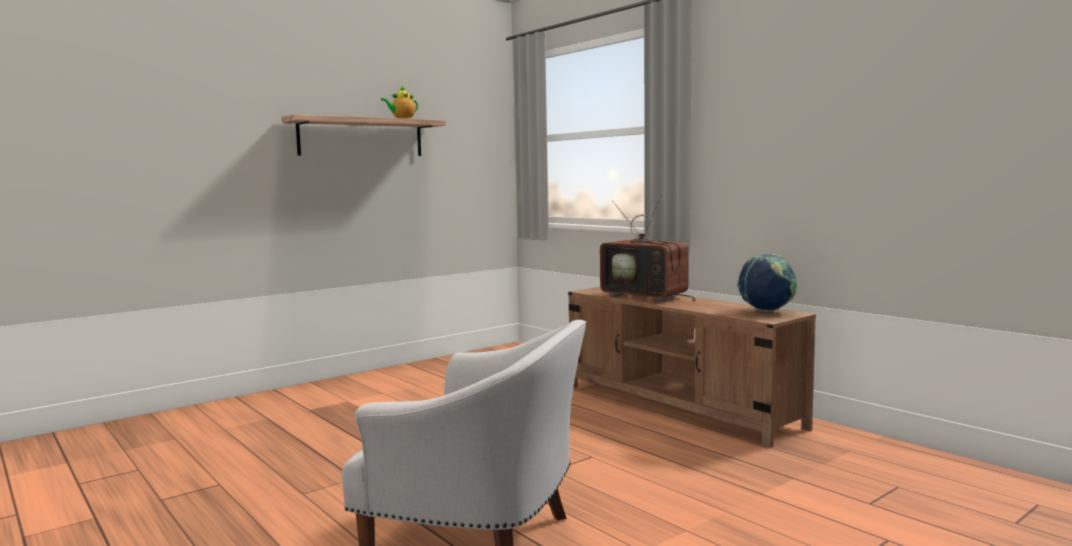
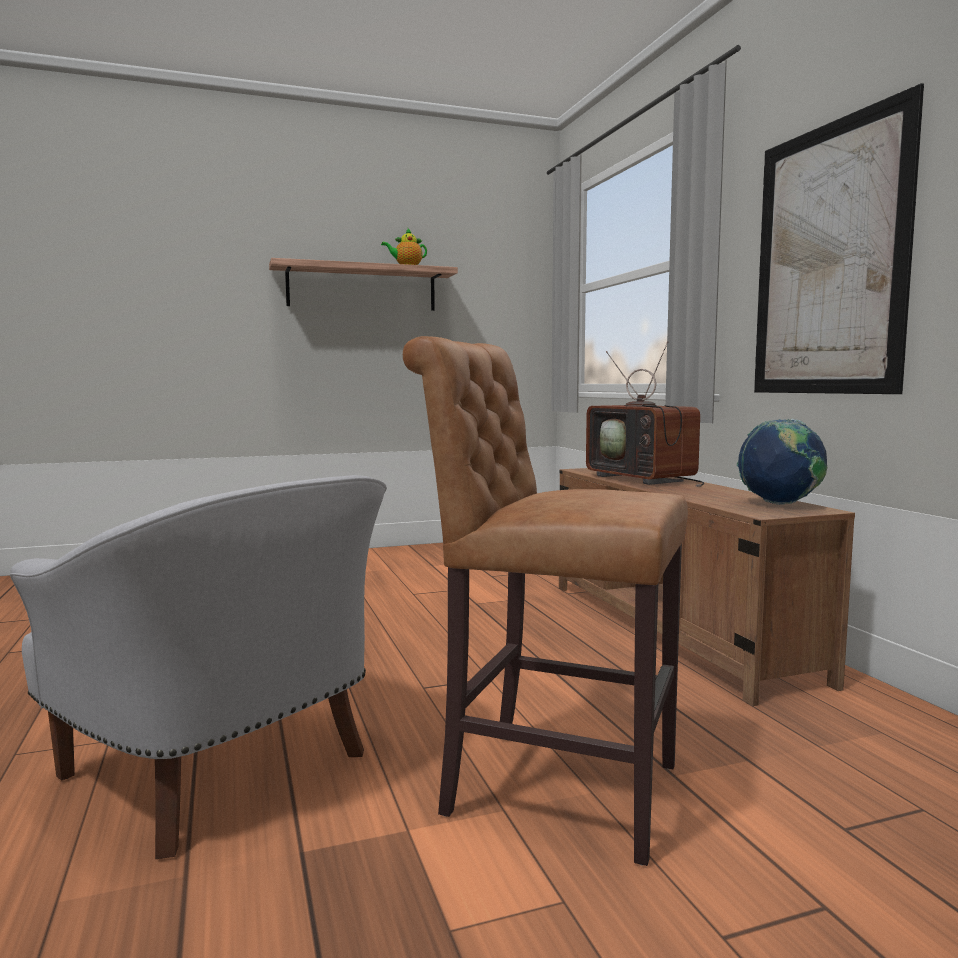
camera: 20 degrees right, 0 degrees up
none -> brown stool [403,336,688,866]
none -> picture [754,83,924,394]

